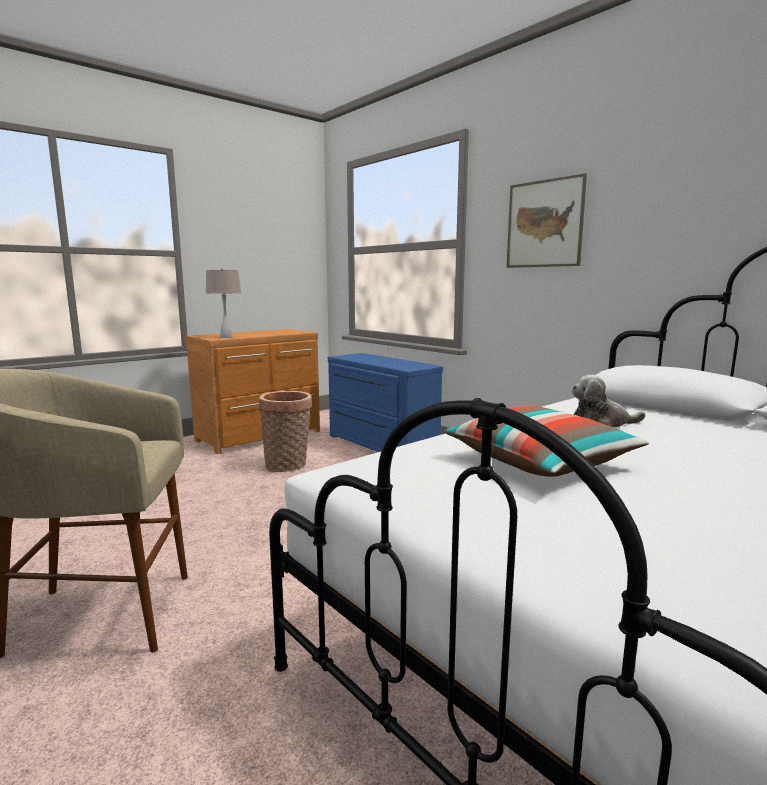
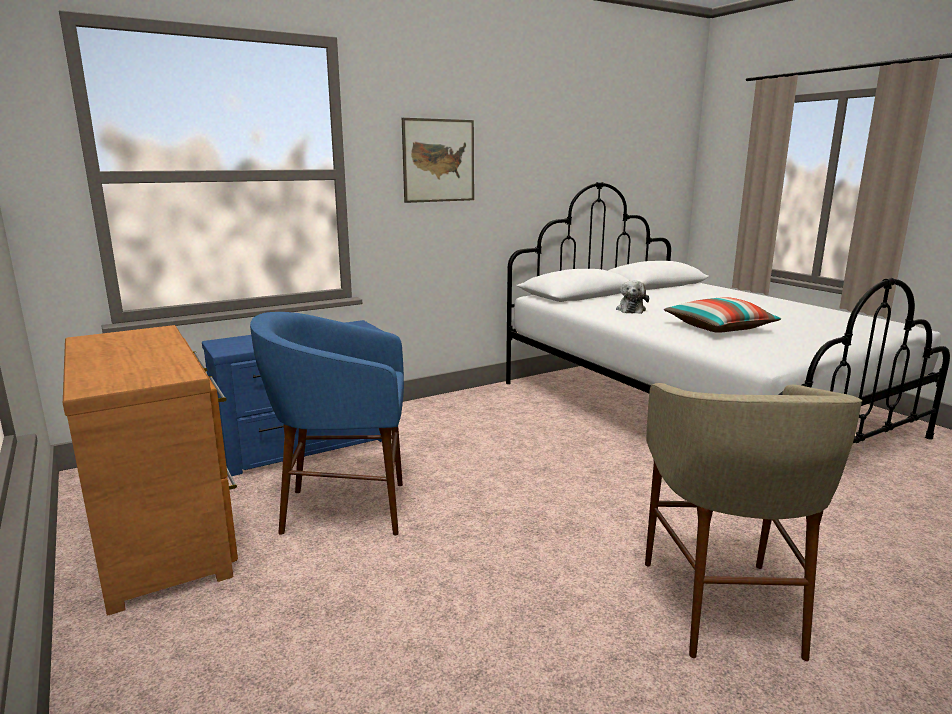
camera: 80 degrees left, 5 degrees up
beige table lamp [206,268,241,338] -> none
basket [259,391,312,472] -> blue stool [250,312,404,535]

